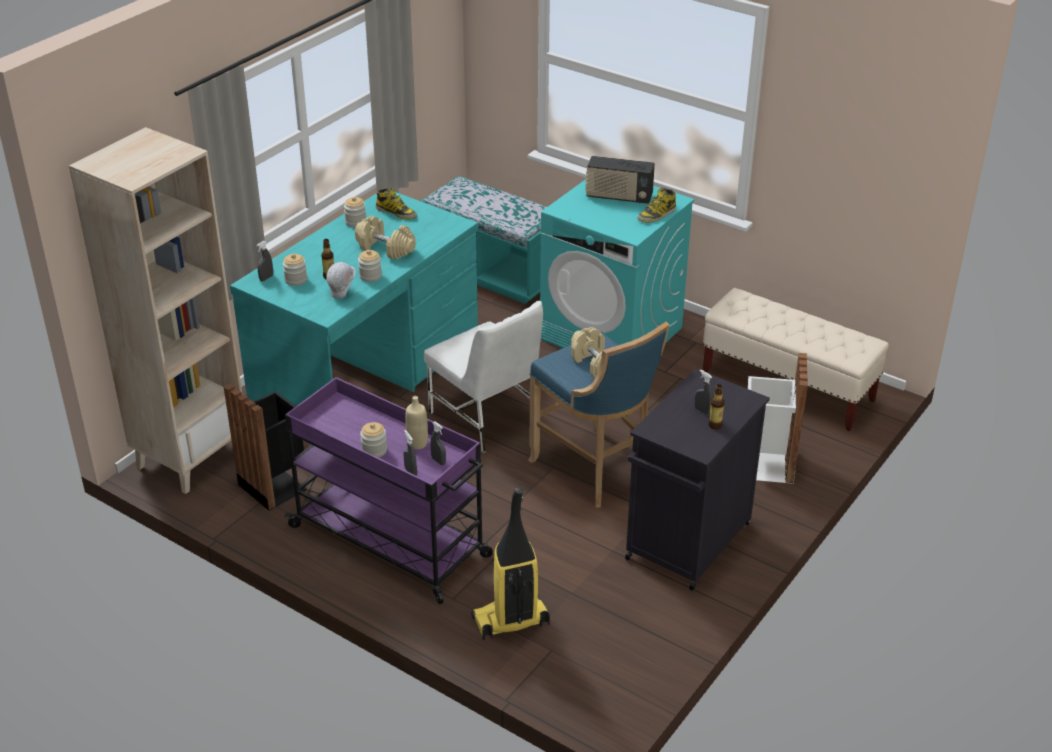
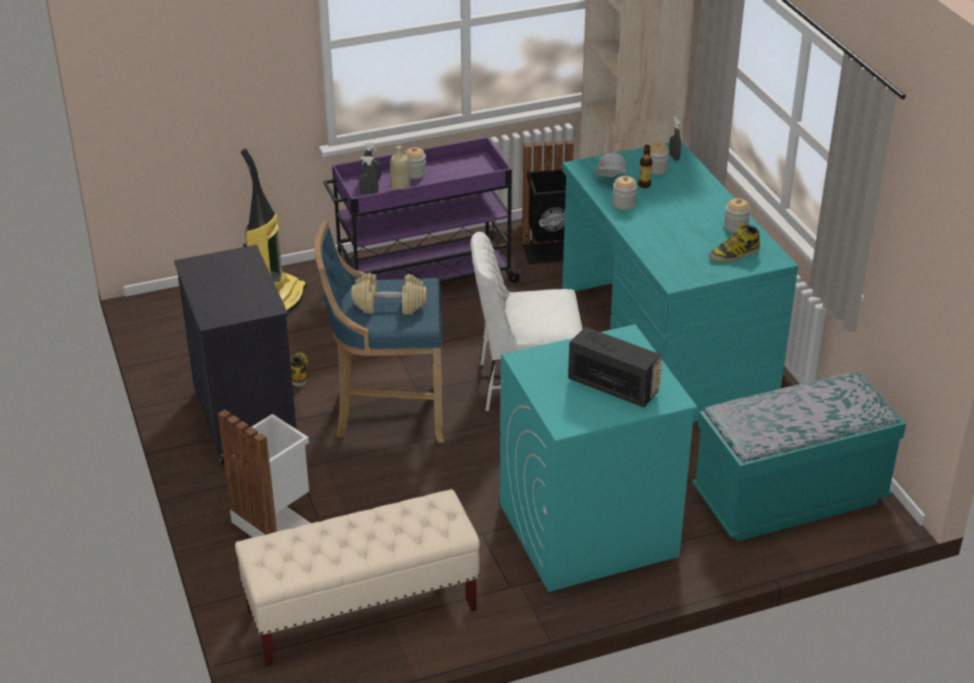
camera: 125 degrees right, 0 degrees up
beige dumbbell [355,216,416,260] -> none
radio [585,156,655,204] -> radio turned 75 degrees clockwise [568,327,662,408]
boot [638,188,676,222] -> boot moved to [290,351,308,387]
grey spray bottle [695,370,713,415] -> none
bottle [708,384,725,429] -> none

